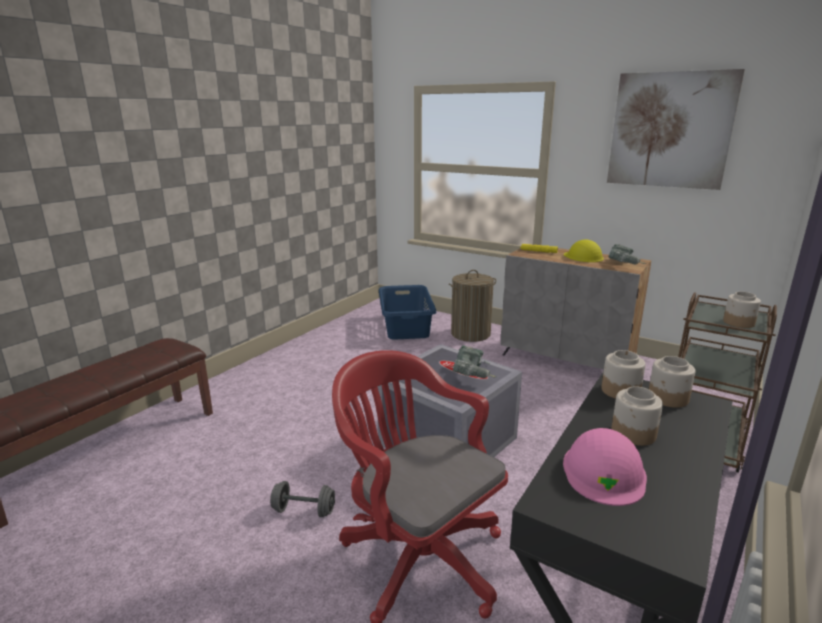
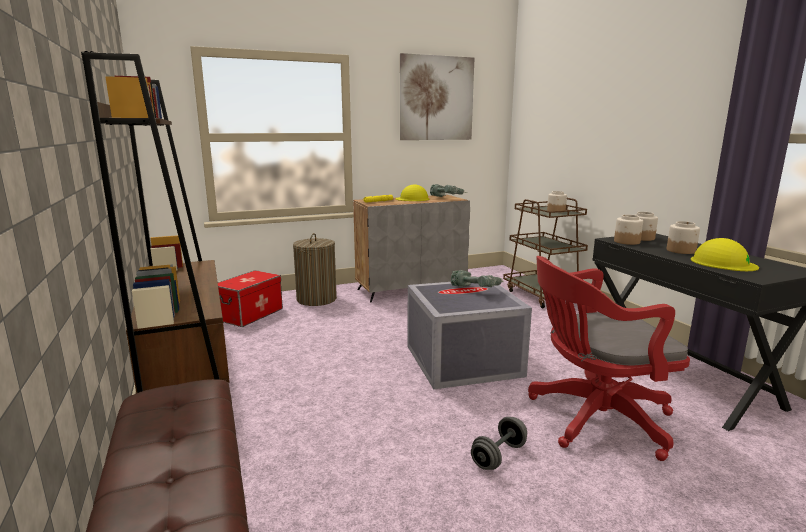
camera: 55 degrees left, 5 degrees down
blue laundry basket [379,285,436,340] -> storage box [218,270,283,327]
pink hard hat [563,428,647,506] -> yellow hard hat [691,238,759,271]
none -> brown bookcase [81,51,230,393]

